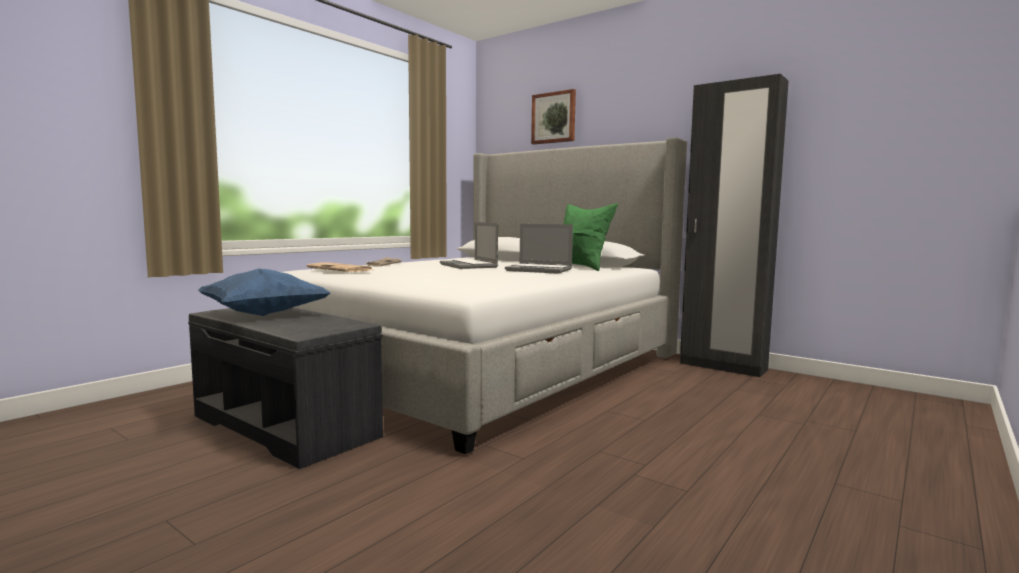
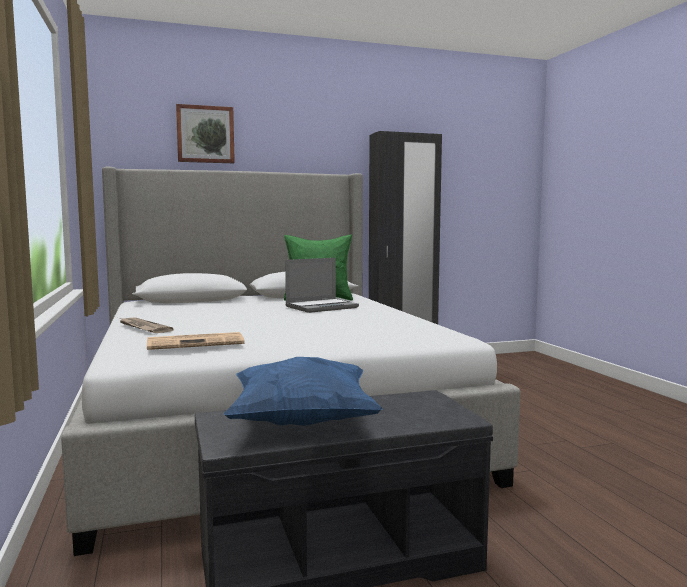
camera: 55 degrees left, 0 degrees up
laptop [440,222,498,269] -> none

